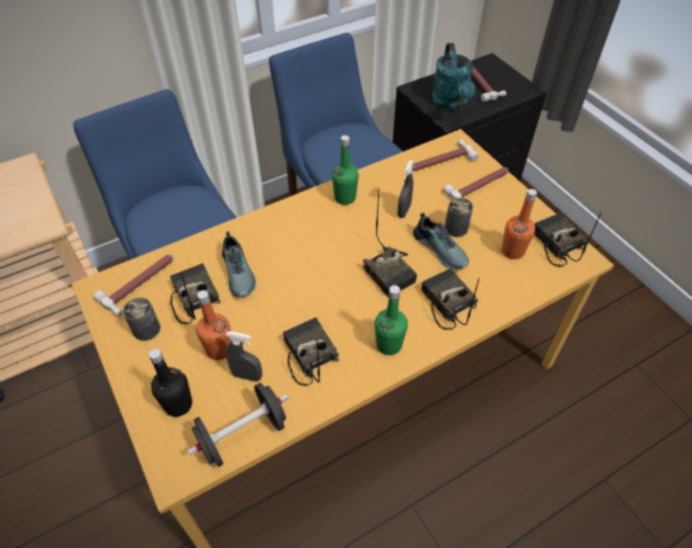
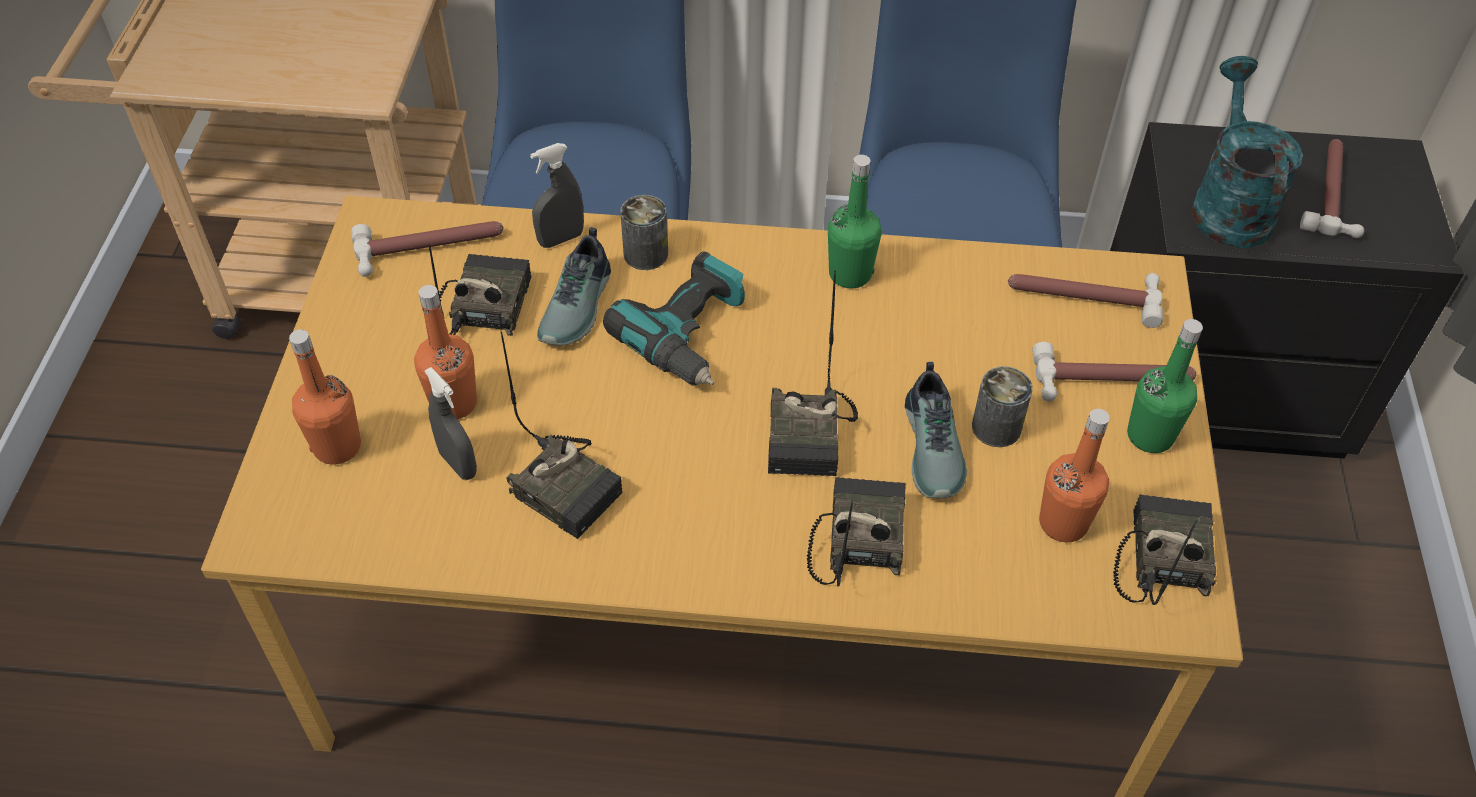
camera: 35 degrees right, 0 degrees up
can [123,297,160,341] -> can moved to [620,195,668,270]
black bottle [148,348,192,417] -> orange bottle [289,329,361,465]
black dumbbell [187,383,289,467] -> none
radio [283,317,339,386] -> radio turned 120 degrees clockwise [501,331,622,539]
green bottle [375,285,408,355] -> green bottle moved to [1127,319,1203,453]
grey spray bottle [397,160,413,218] -> grey spray bottle moved to [530,143,584,248]
turquoise watering can [431,43,475,111] -> turquoise watering can turned 150 degrees clockwise [1191,56,1303,248]
none -> power drill [603,251,745,386]

